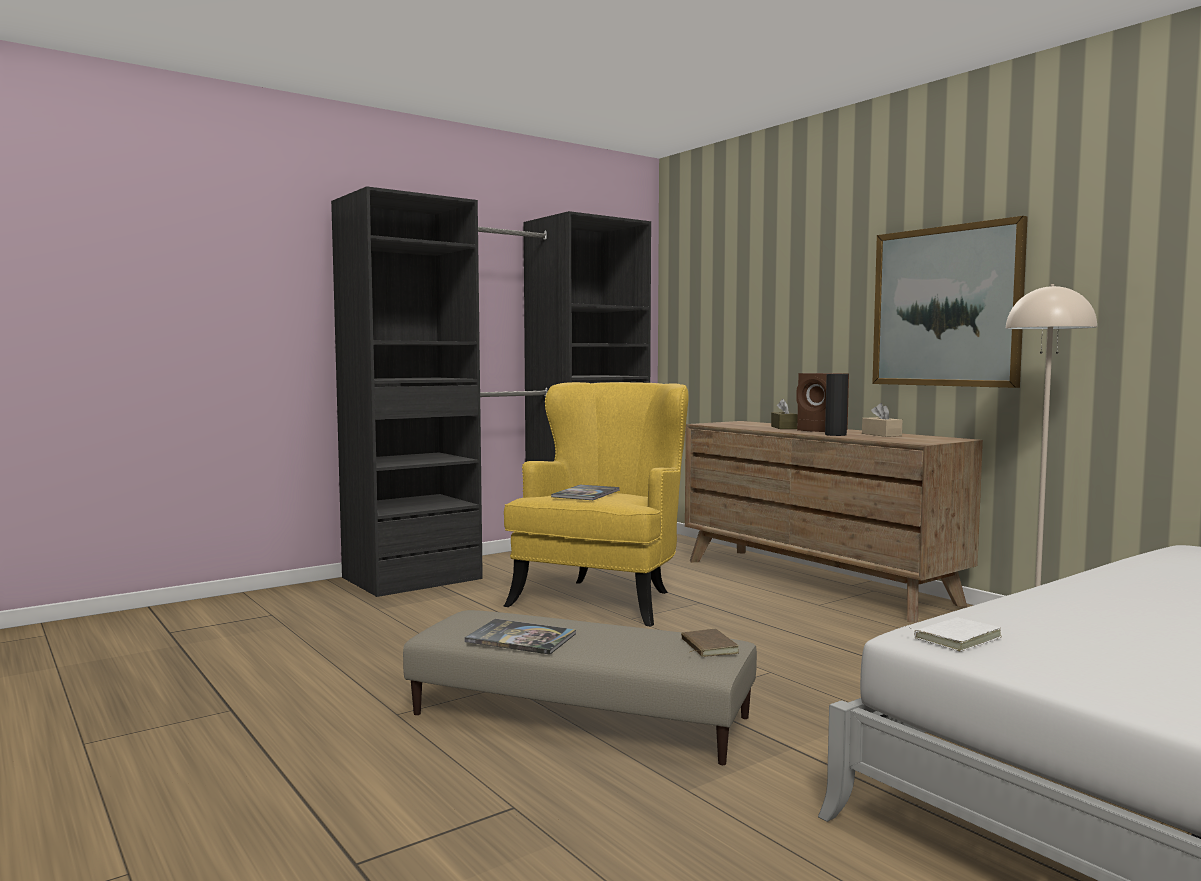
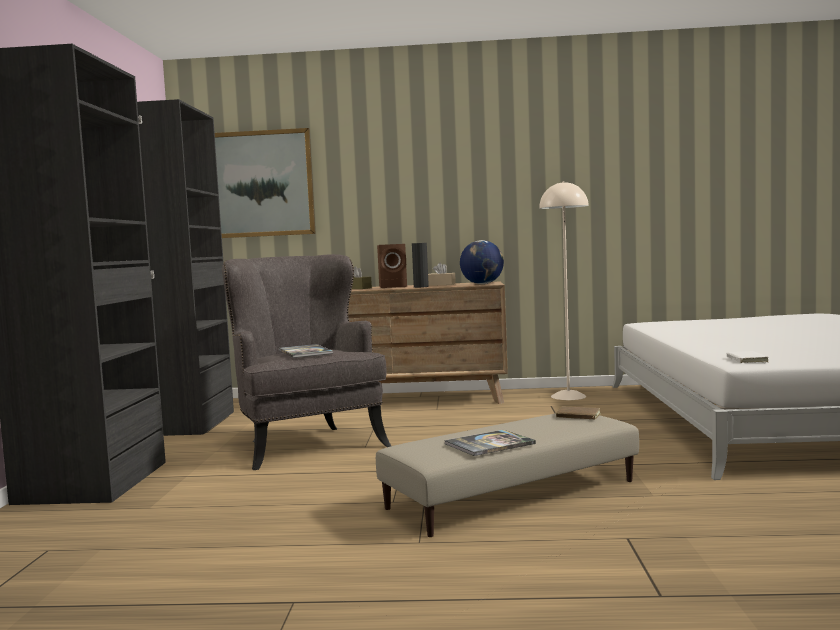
camera: 50 degrees left, 0 degrees up
yellow armchair [503,382,689,626] -> grey armchair [222,254,391,470]
picture [872,216,1028,388] -> picture moved to [215,128,316,238]
none -> globe [460,240,504,284]

